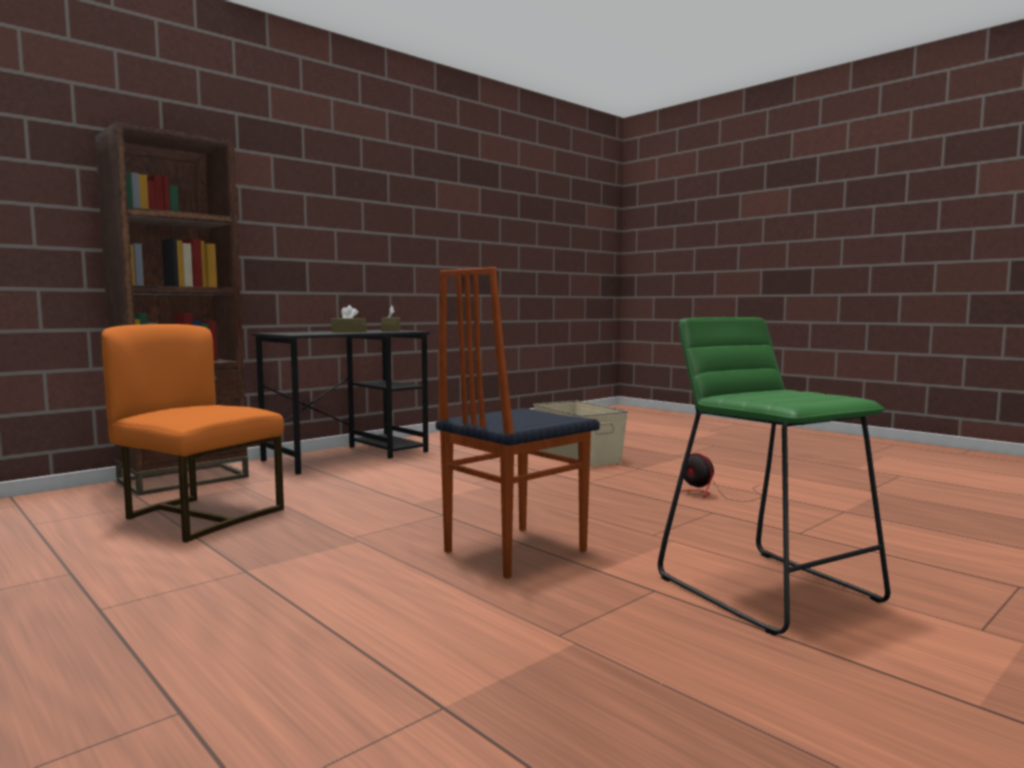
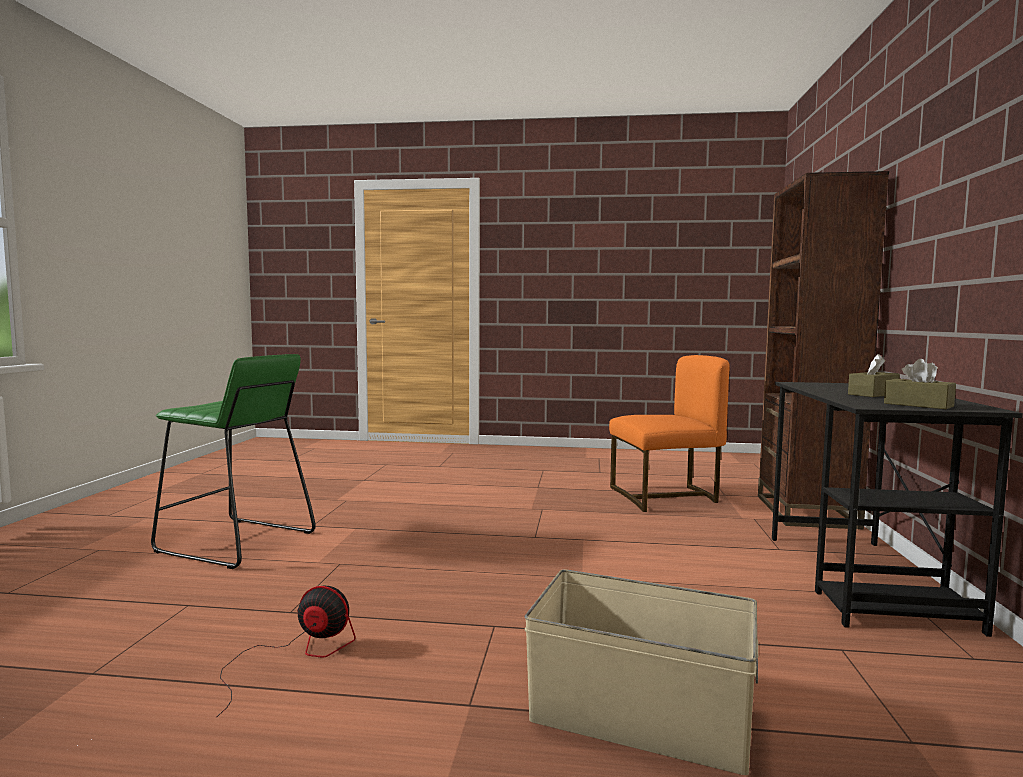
camera: 140 degrees right, 0 degrees up
chair [436,267,600,579] -> none

